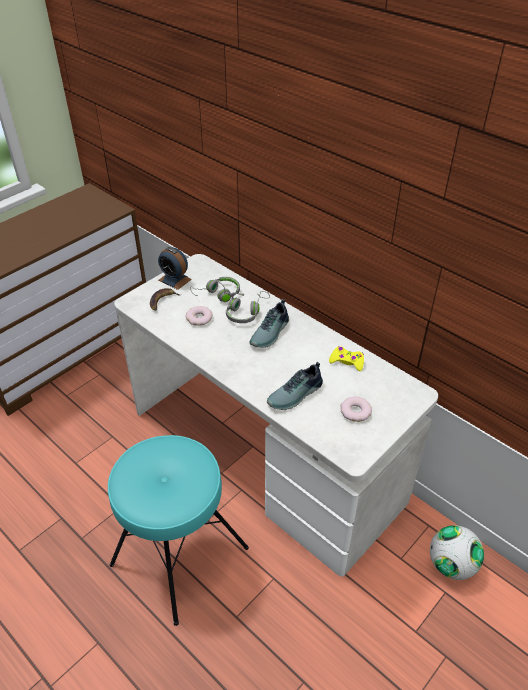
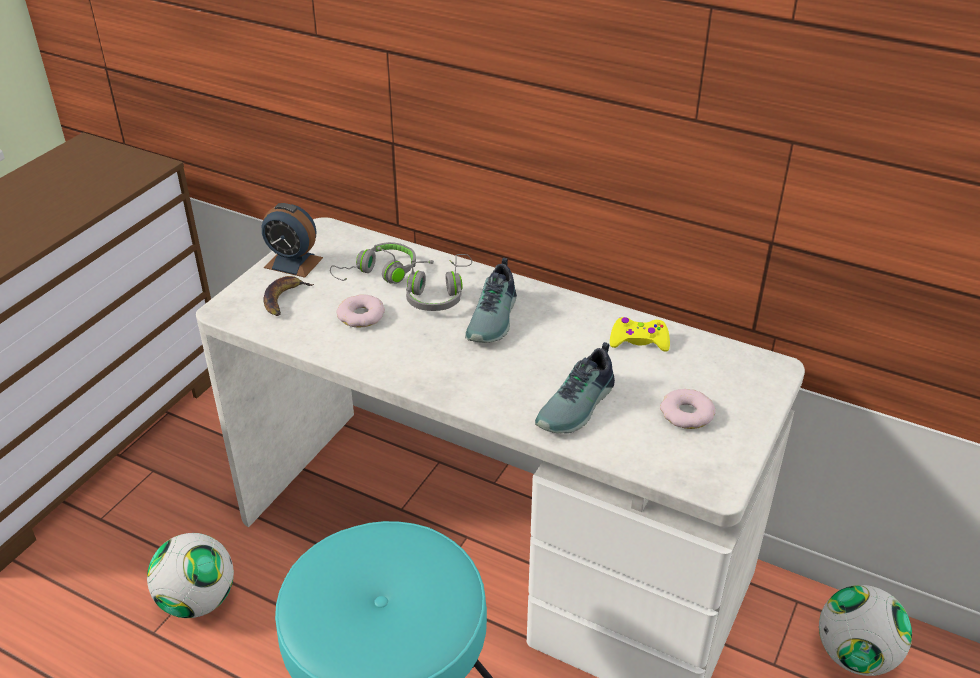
camera: 15 degrees left, 5 degrees down
none -> football [147,533,234,618]

